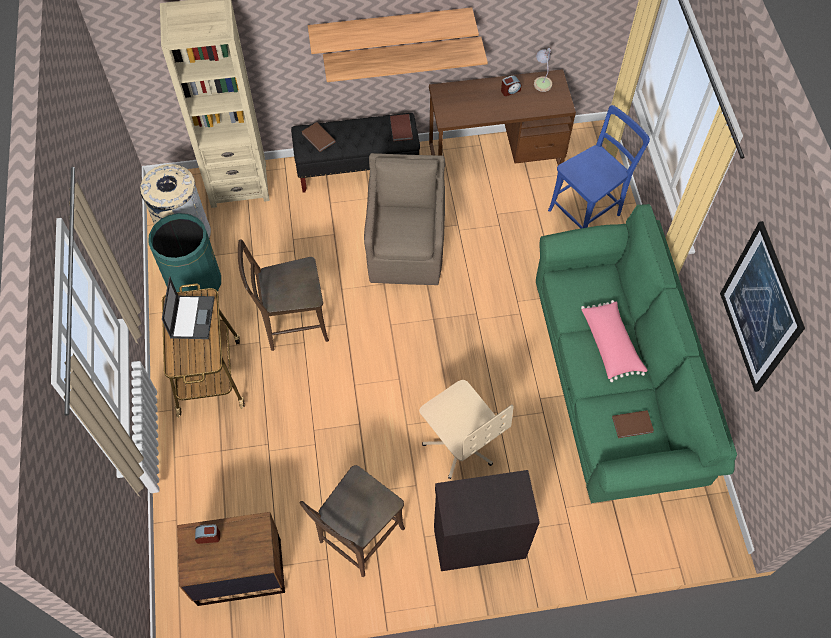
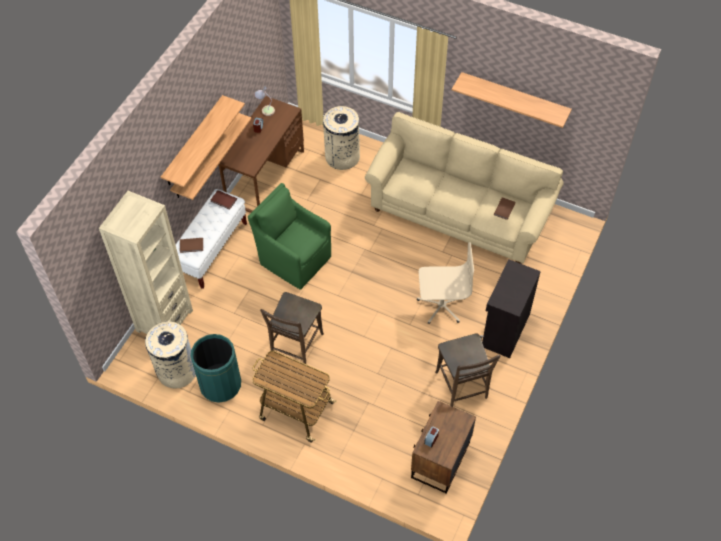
camera: 55 degrees left, 5 degrees down
laptop [162,276,214,339] -> none
black bench [291,113,420,193] -> white bench [176,189,247,289]
brown armchair [364,153,445,285] -> green armchair [248,183,331,290]
green sofa [536,204,737,504] -> beige sofa [365,112,564,264]
blue chair [548,105,650,228] -> beige trash can [323,106,360,170]
pink pillow [581,300,648,382] -> none
picture [720,221,805,392] -> shelf [452,72,572,128]

